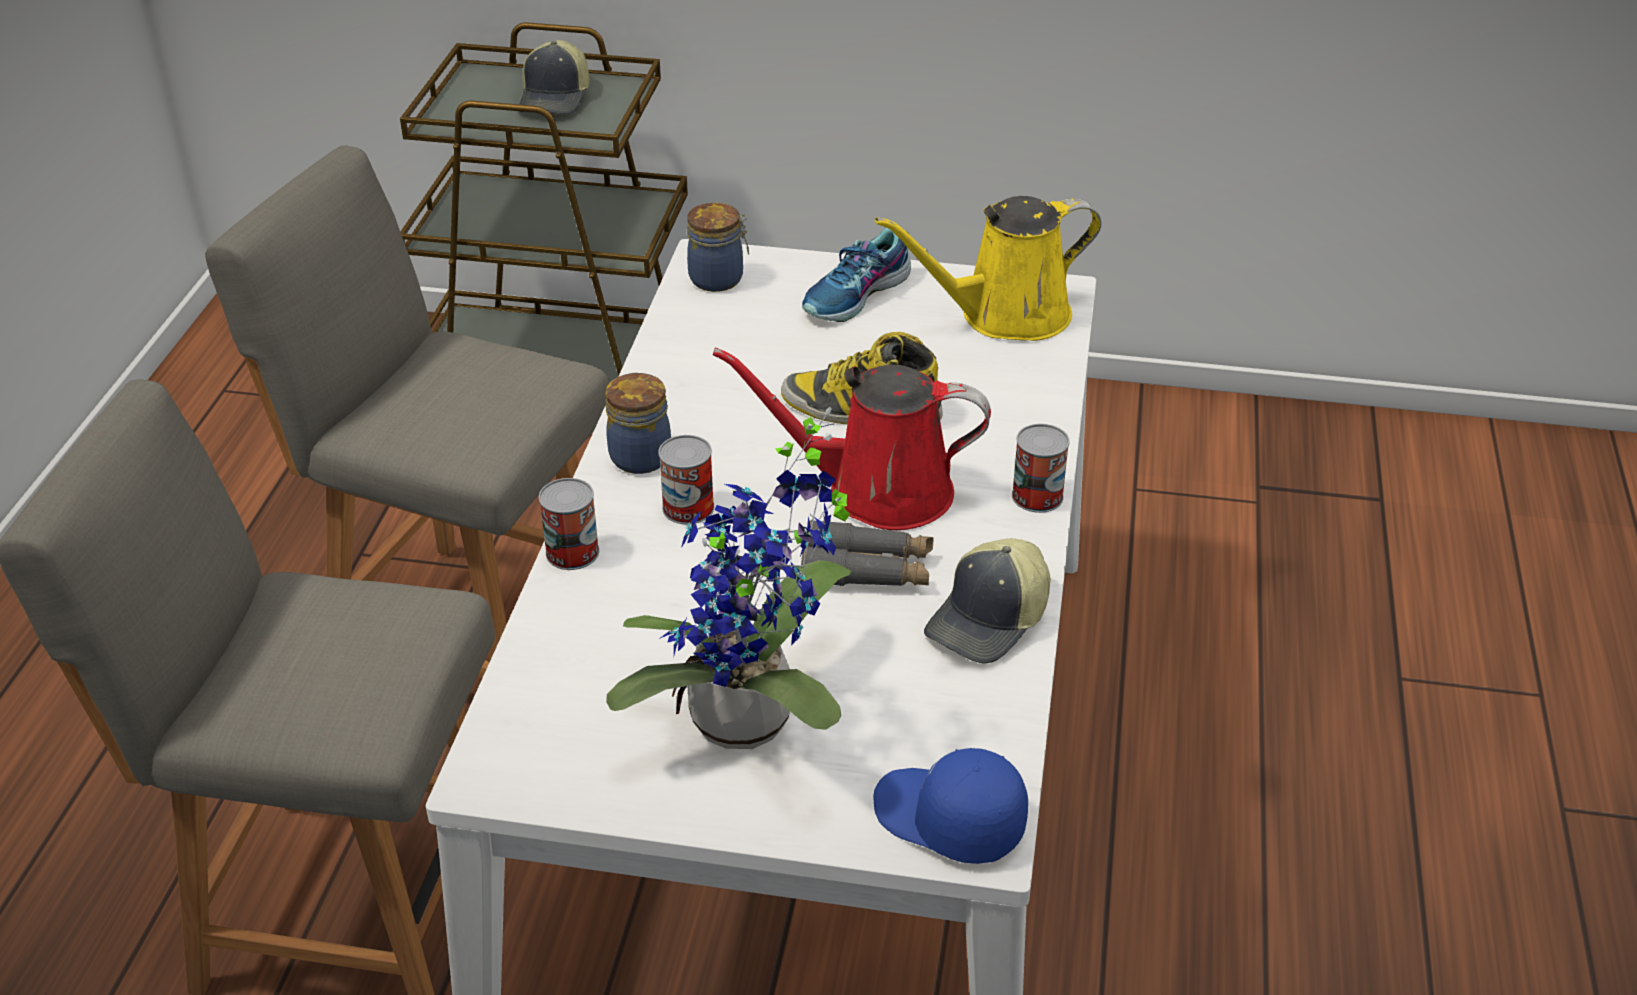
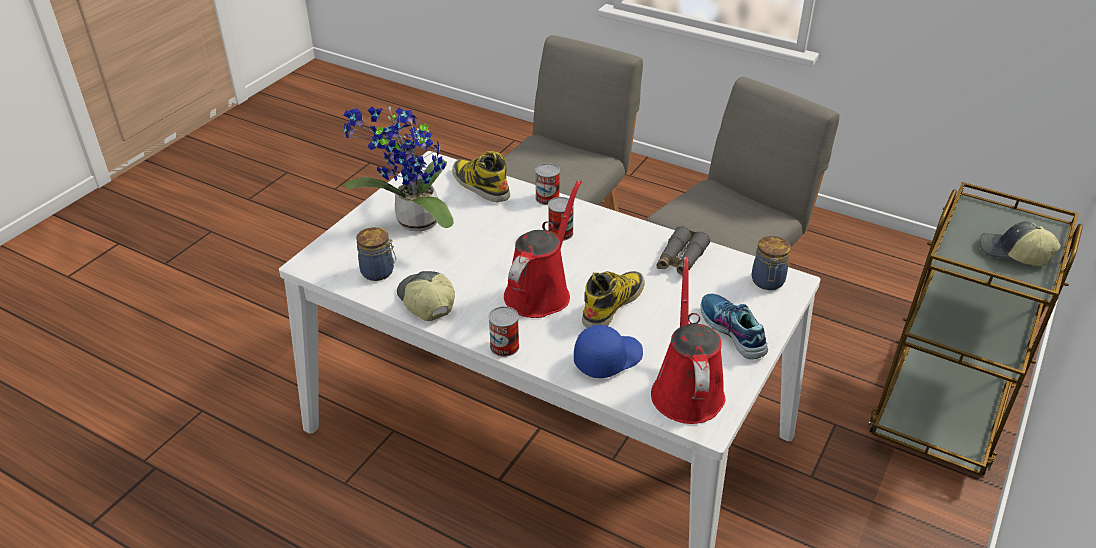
camera: 110 degrees right, 0 degrees up
jar [605,373,671,474] -> jar moved to [356,227,396,281]
grey binoculars [801,519,934,586] -> grey binoculars moved to [656,226,710,276]
blue cap [873,748,1028,864] -> blue cap moved to [574,325,643,378]
yellow watering can [875,196,1102,341] -> red watering can [651,257,725,424]
none -> boot [452,151,510,202]

